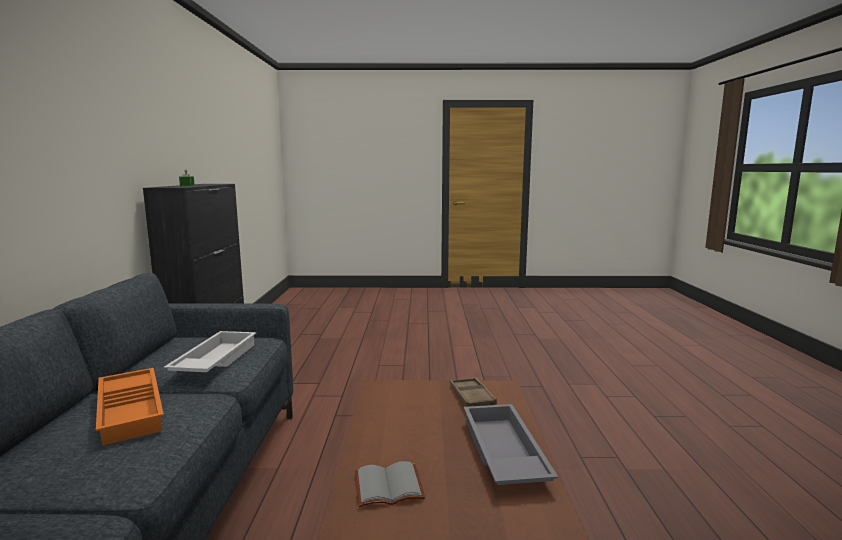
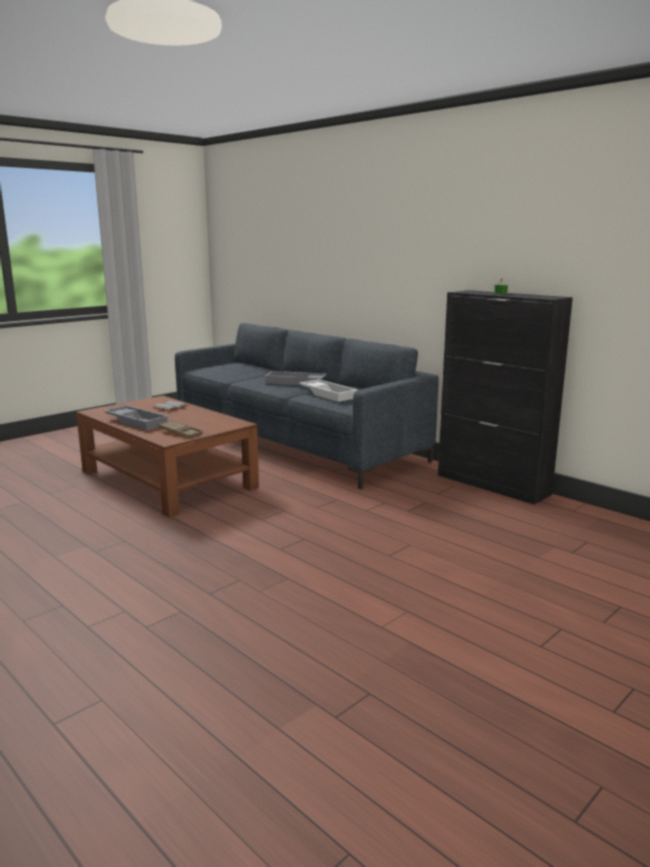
camera: 135 degrees right, 5 degrees up
orange tray [96,368,164,446] -> grey tray [265,371,327,385]

